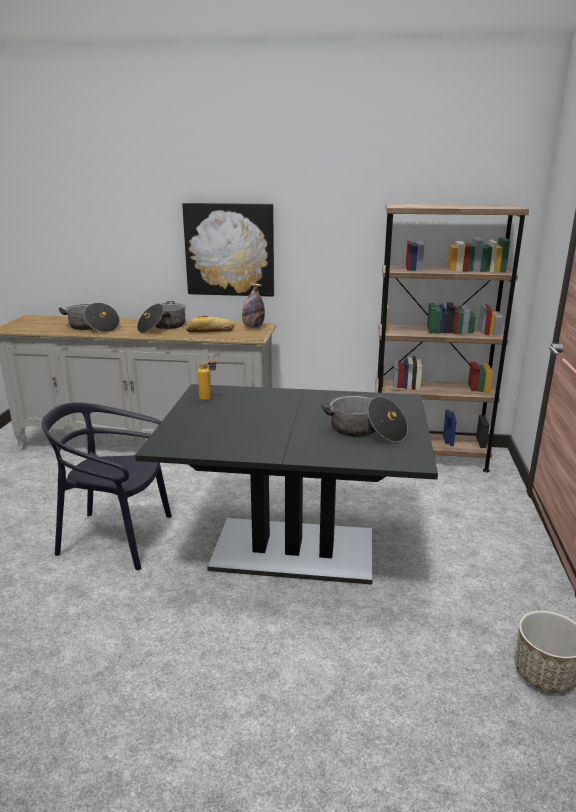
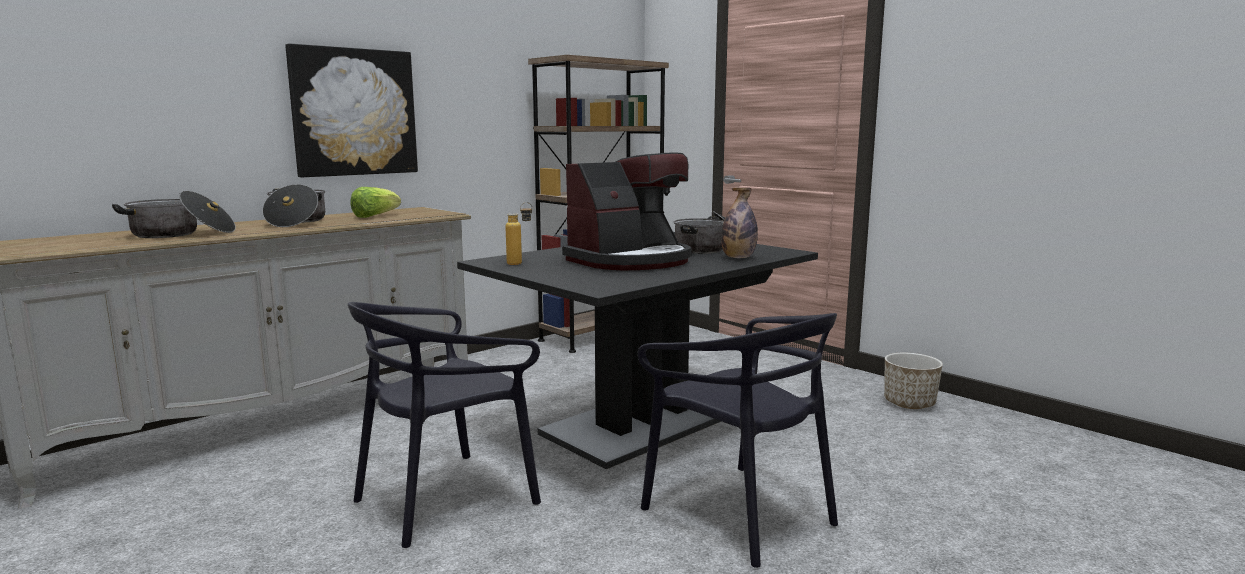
camera: 50 degrees left, 10 degrees down
bread [186,315,234,332] -> lettuce [350,187,401,218]
bottle [242,283,265,328] -> bottle moved to [721,188,758,258]
none -> coffee machine [562,153,692,271]
none -> black chair [637,313,838,568]

